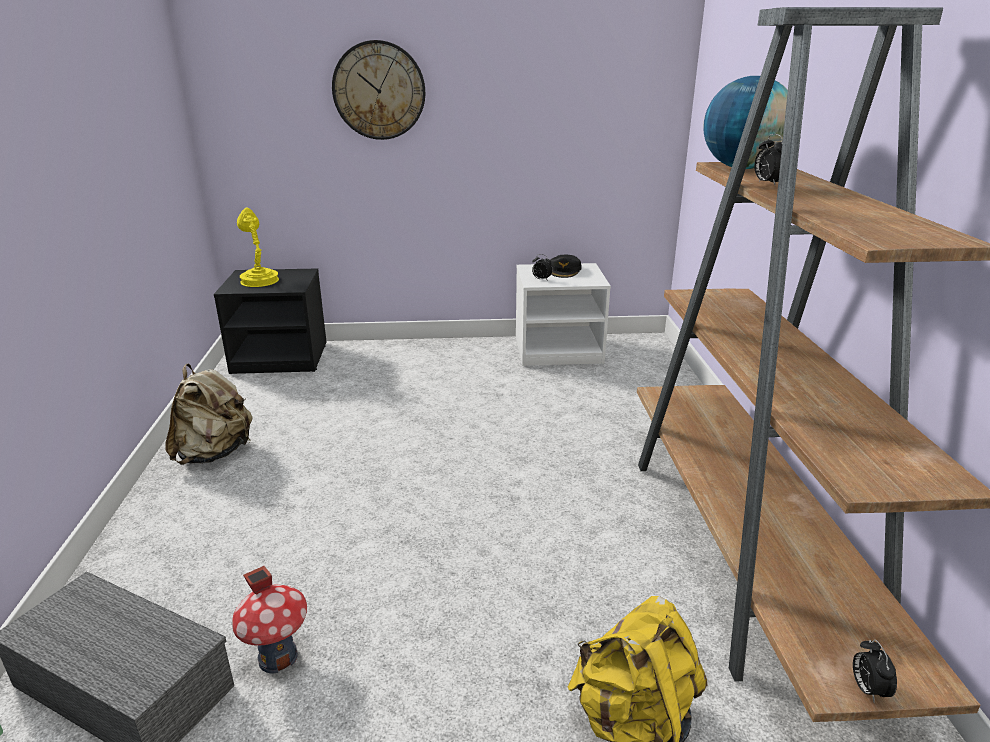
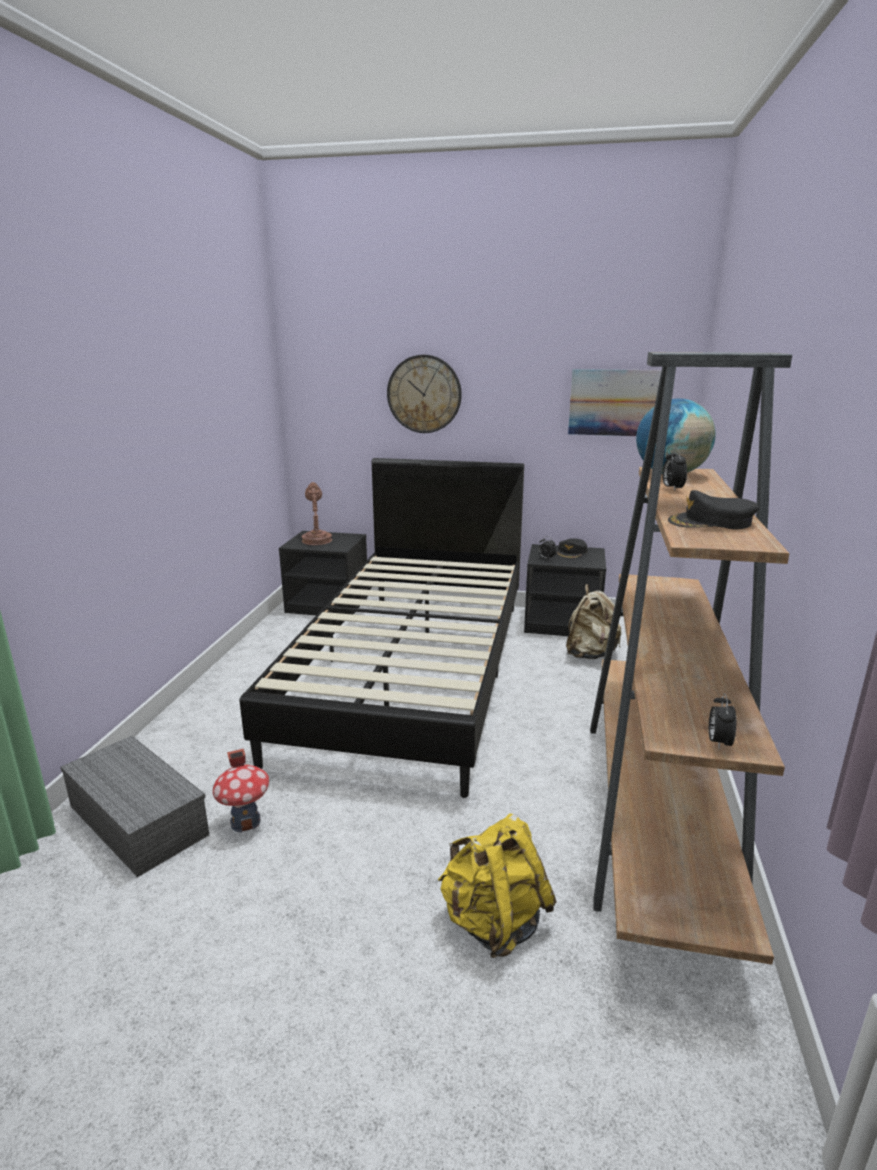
camera: 15 degrees right, 5 degrees down
beige backpack [166,363,252,465] -> beige backpack moved to [566,584,621,659]
yellow table lamp [237,207,279,287] -> brown table lamp [301,482,332,545]
white nightstand [516,263,611,366] -> black nightstand [524,544,606,636]
alarm clock [853,639,897,702] -> alarm clock moved to [709,693,736,749]
none -> black bed [240,458,524,798]
none -> picture [568,369,662,436]
none -> black cap [668,490,759,530]

